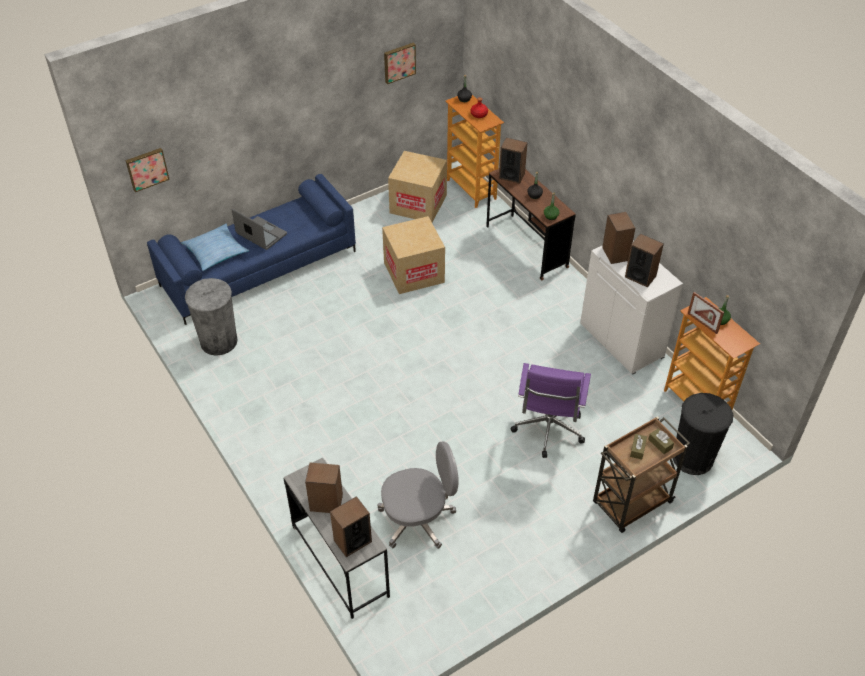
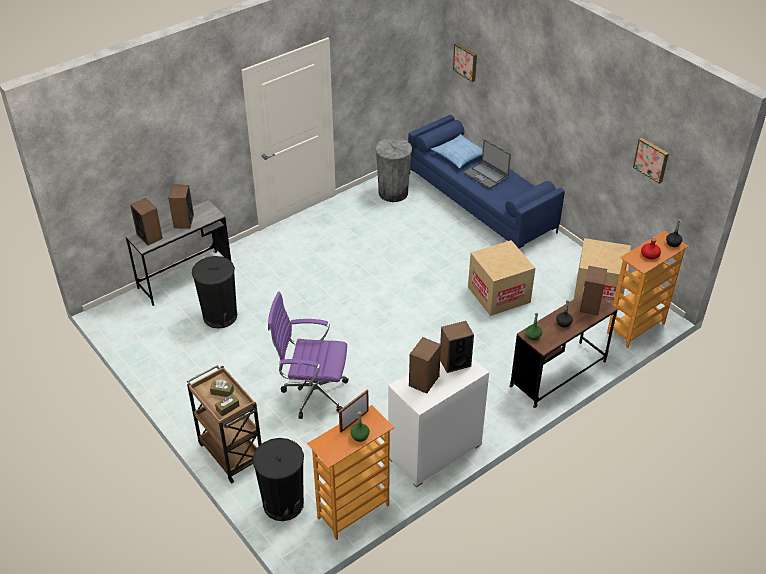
camera: 85 degrees right, 5 degrees down
laptop [232,209,287,250] -> laptop turned 105 degrees clockwise [464,139,511,189]
grey office chair [378,441,459,549] -> black trash can [192,256,237,329]

